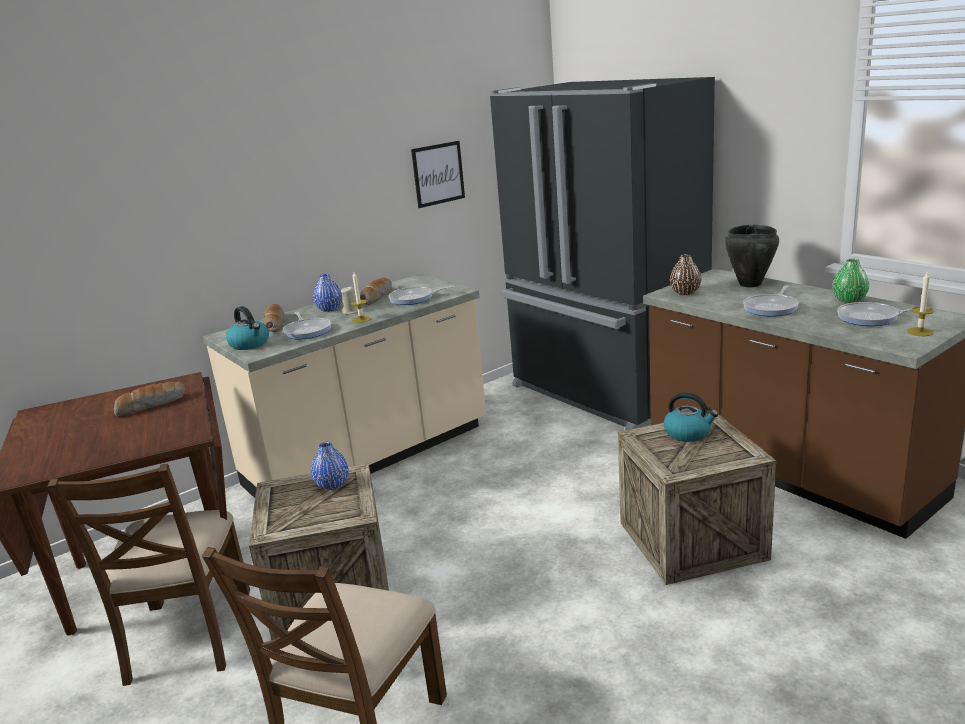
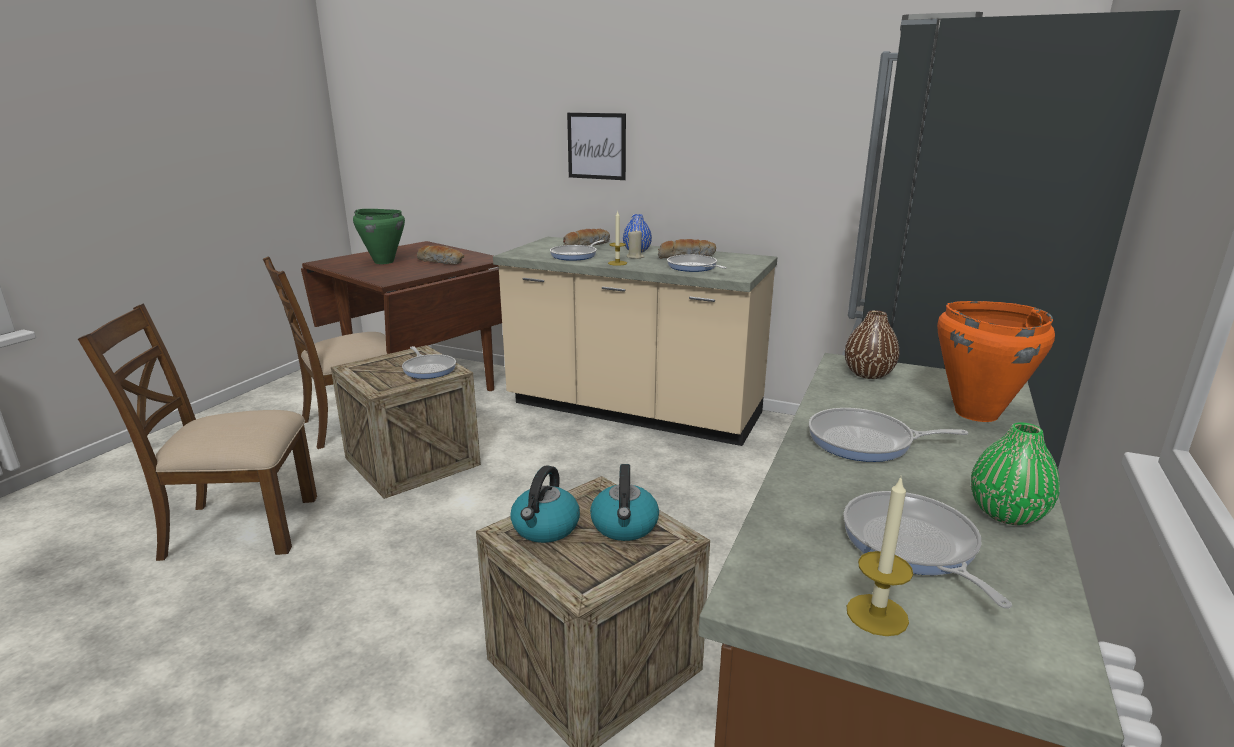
camera: 60 degrees right, 0 degrees up
kettle [226,306,269,350] -> kettle moved to [510,465,580,543]
blue vase [311,442,349,490] -> frying pan [402,346,456,379]
picture [411,141,465,208] -> picture moved to [567,113,626,180]
black cooking pot [725,225,779,287] -> orange cooking pot [937,301,1055,422]
none -> green cooking pot [353,209,405,264]

